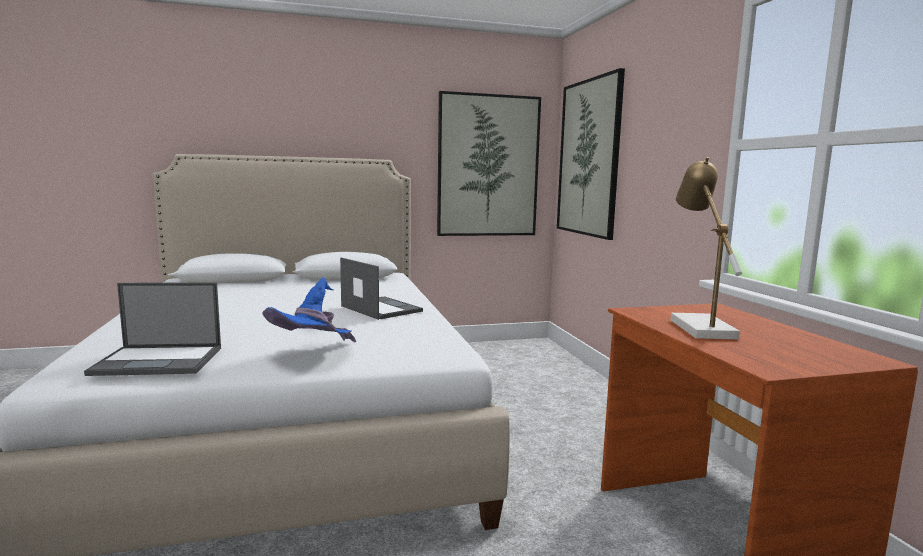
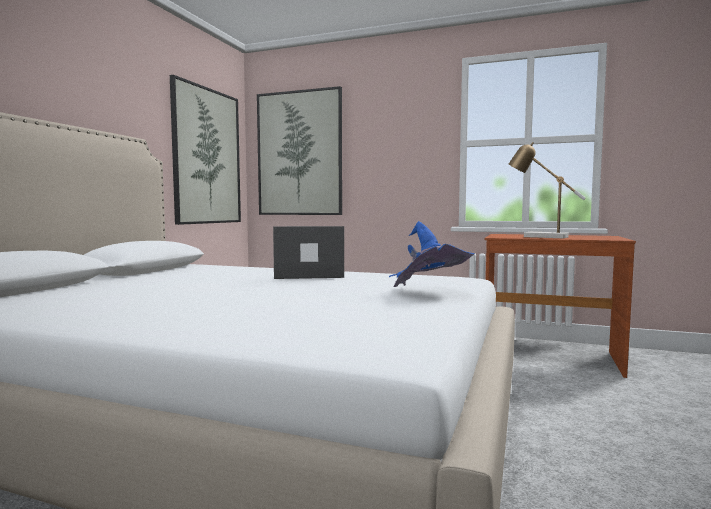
camera: 55 degrees left, 5 degrees down
laptop [84,282,221,376] -> none

